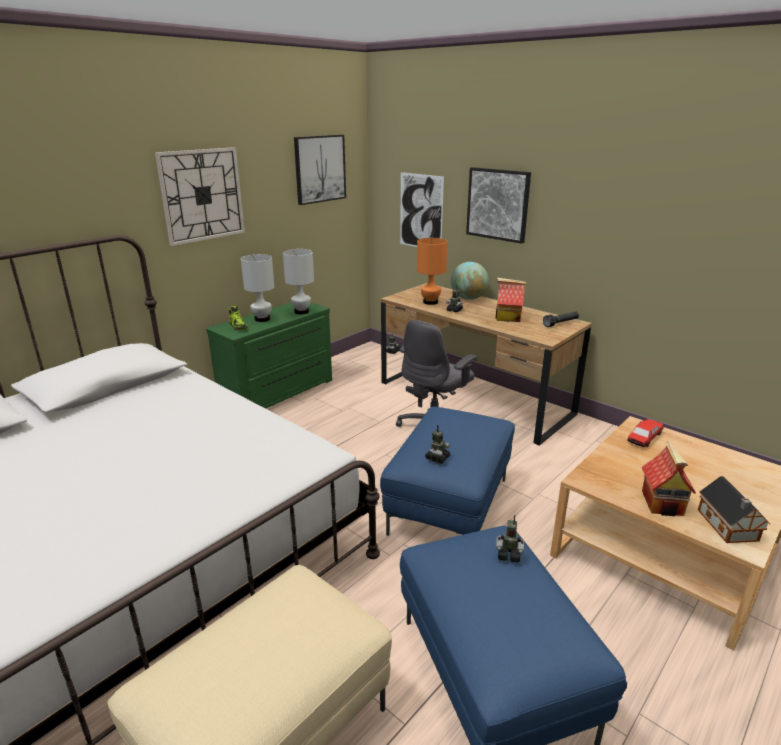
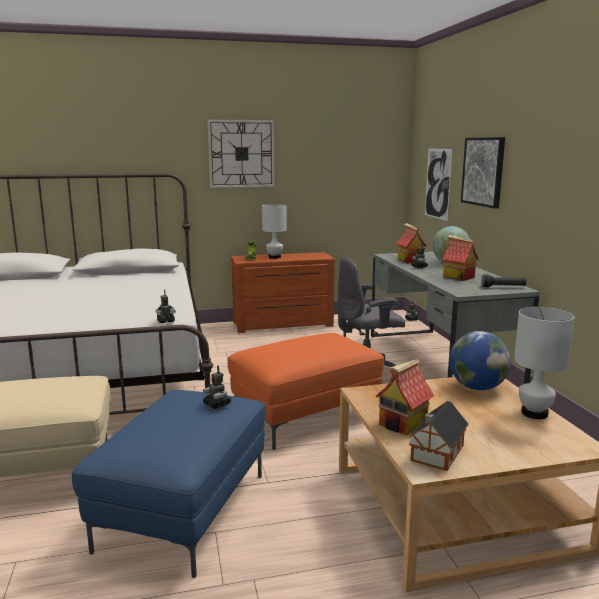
camera: 35 degrees right, 10 degrees down
green dresser [206,303,332,409] -> brown dresser [231,252,335,333]
white table lamp [283,249,314,314] -> white table lamp moved to [514,307,574,419]
picture [294,135,346,205] -> none
blue ottoman [380,407,515,536] -> orange ottoman [227,333,384,450]
brown desk [381,283,592,446] -> grey desk [371,251,540,384]
orange table lamp [417,238,448,305] -> toy house [396,223,427,263]
toy robot [425,425,450,463] -> toy robot moved to [156,289,176,323]
toy car [627,419,664,447] -> globe [449,331,511,390]

